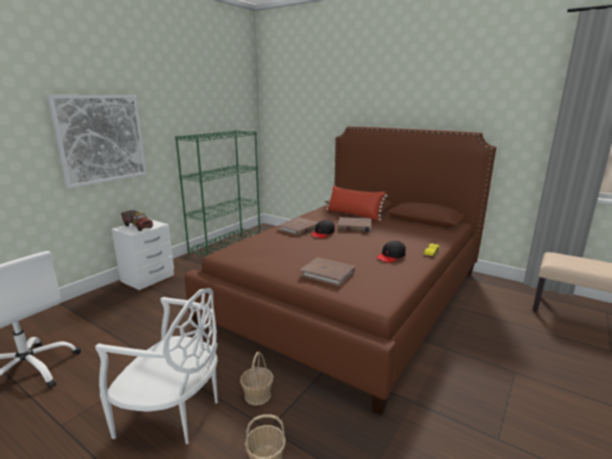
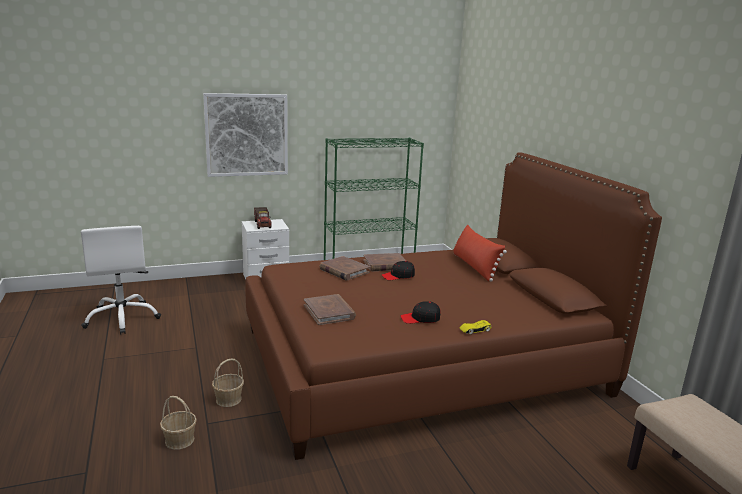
camera: 35 degrees right, 0 degrees up
white chair [95,288,218,444] -> none
brown book [338,217,371,232] -> brown book moved to [319,256,370,281]

